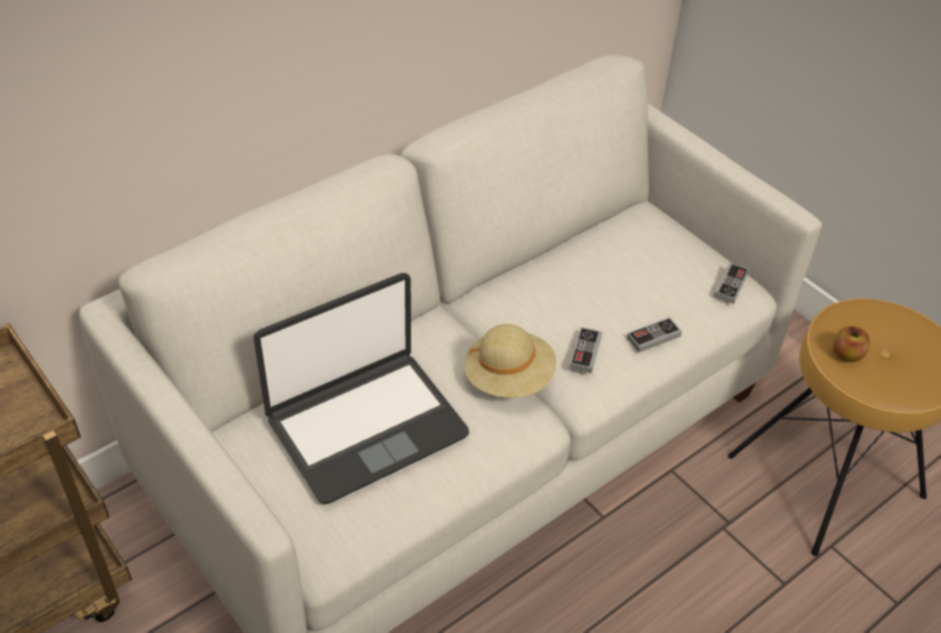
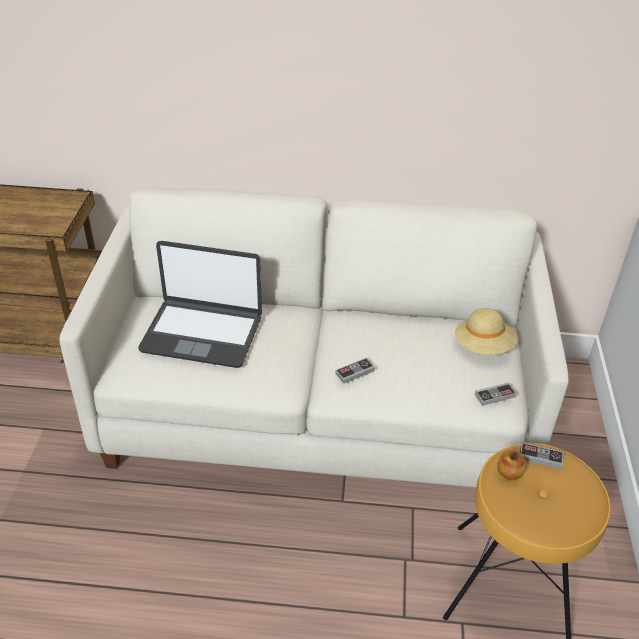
camera: 45 degrees right, 5 degrees down
beige hat [465,324,556,398] -> beige hat moved to [455,308,518,355]
game controller [627,317,682,353] -> game controller moved to [520,442,564,469]

